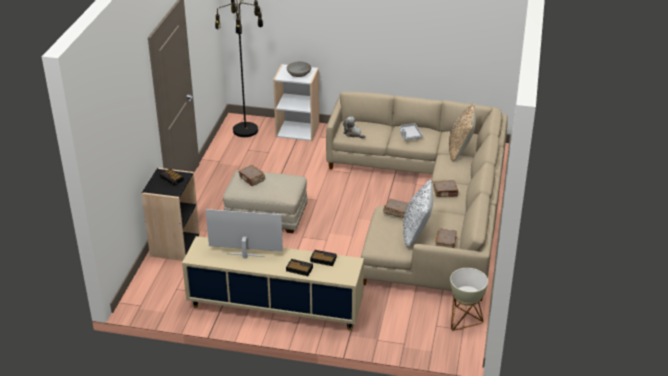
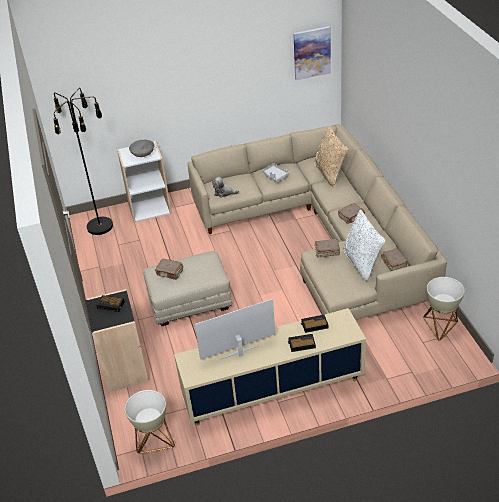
camera: 25 degrees left, 5 degrees up
none -> planter [125,390,175,454]
none -> picture [293,26,331,80]

